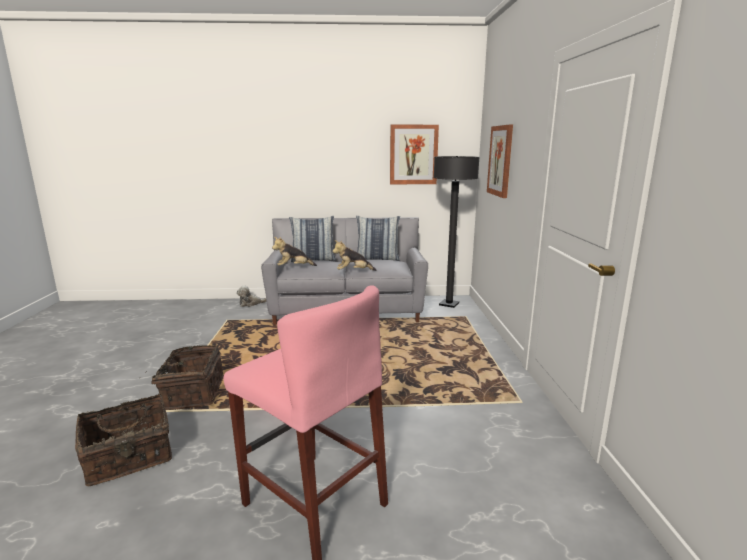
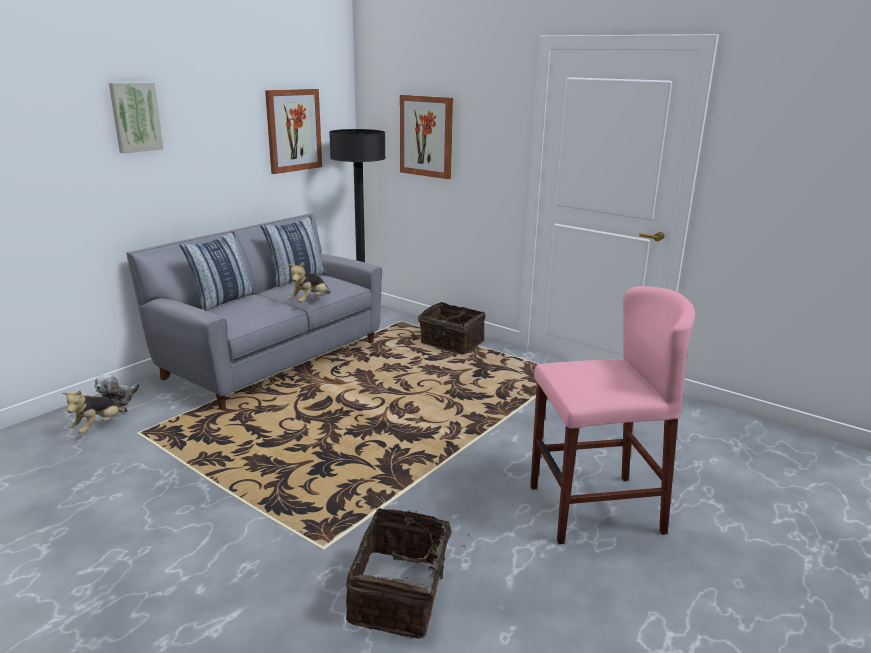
camera: 50 degrees left, 5 degrees up
basket [146,345,224,410] -> basket moved to [418,302,486,355]
plush toy [272,237,317,266] -> plush toy moved to [62,390,128,434]
none -> picture [109,82,164,153]

